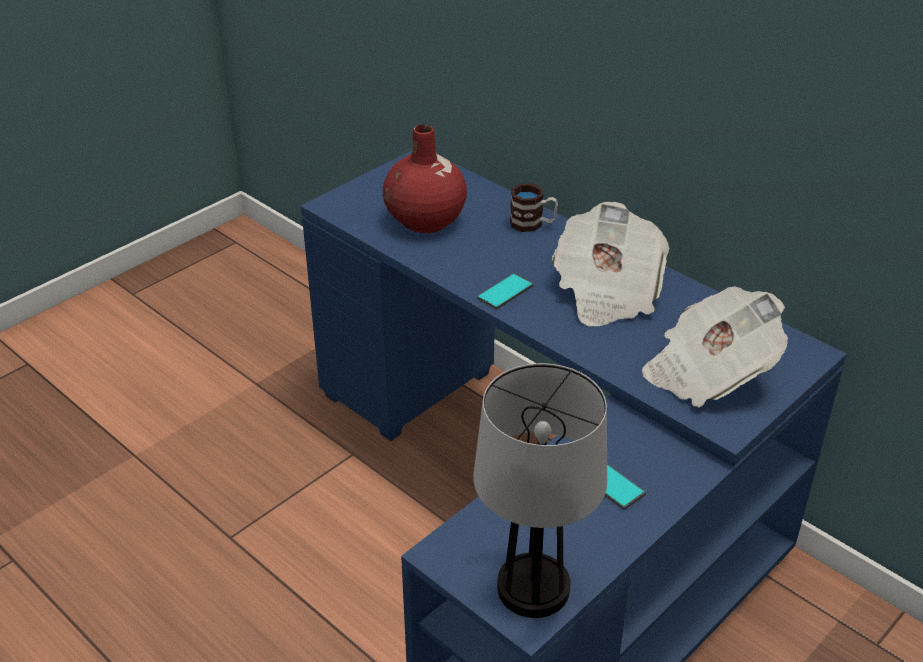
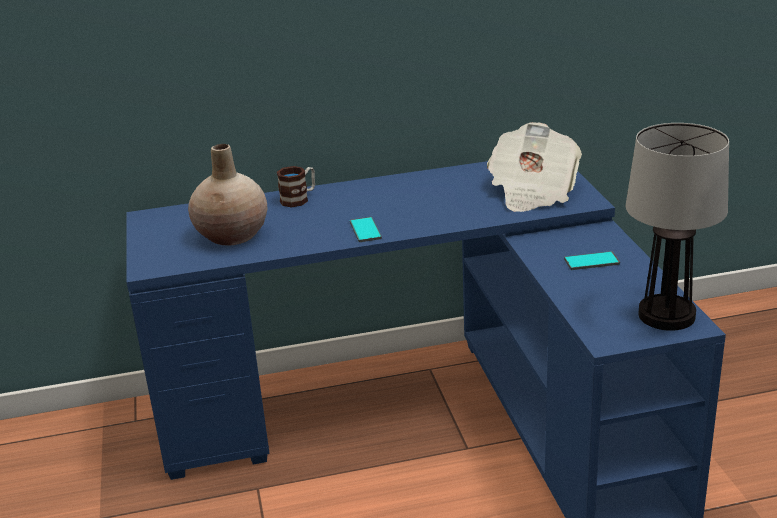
camera: 55 degrees left, 10 degrees down
red vase [383,125,467,233] -> beige vase [188,144,267,245]
newspaper [552,202,669,326] -> none

